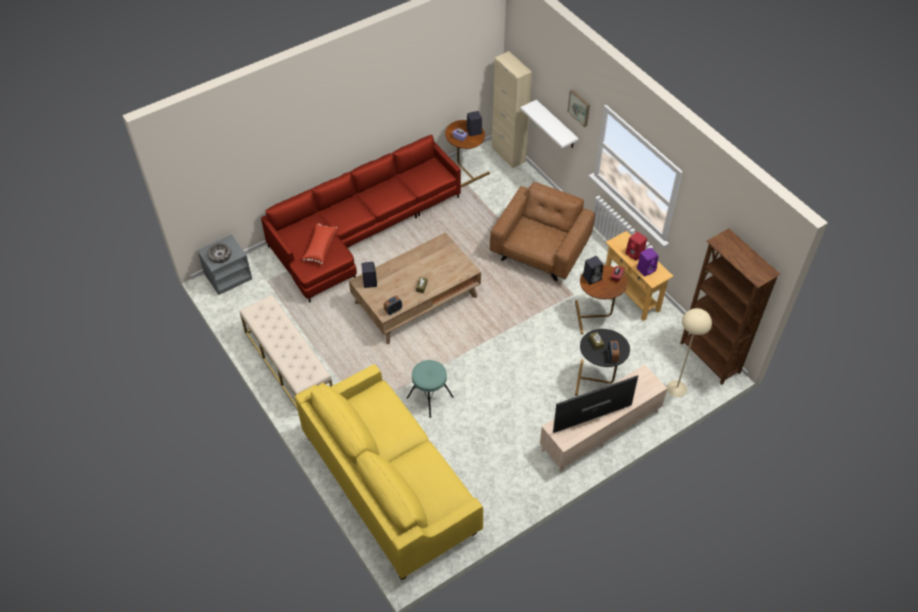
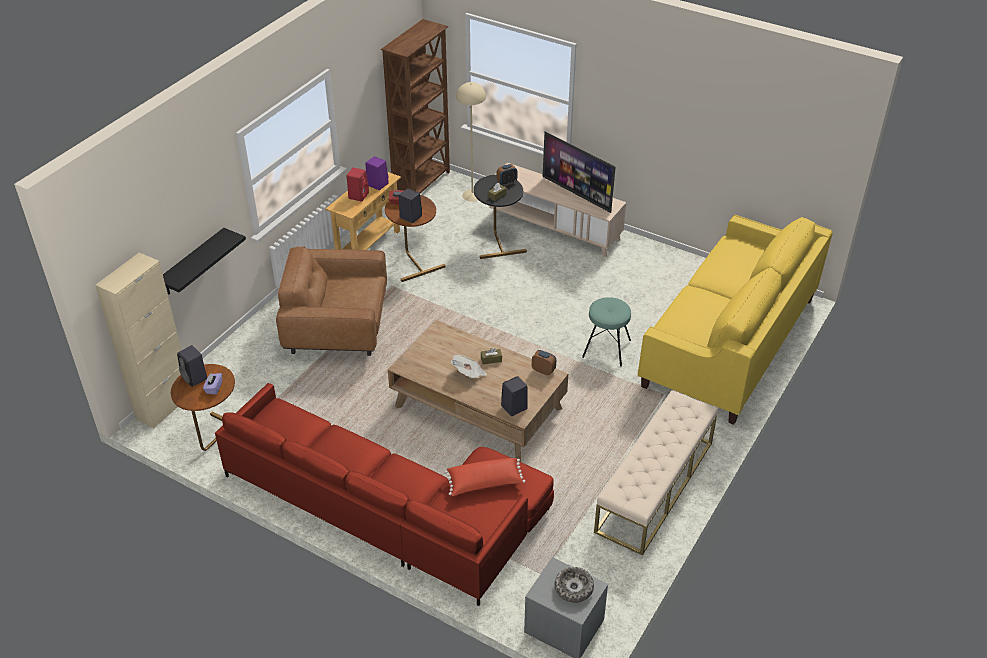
camera: 115 degrees left, 10 degrees down
white shelf [520,100,579,148] -> black shelf [163,228,246,295]
picture [568,89,590,127] -> none
none -> newspaper [451,354,487,378]

